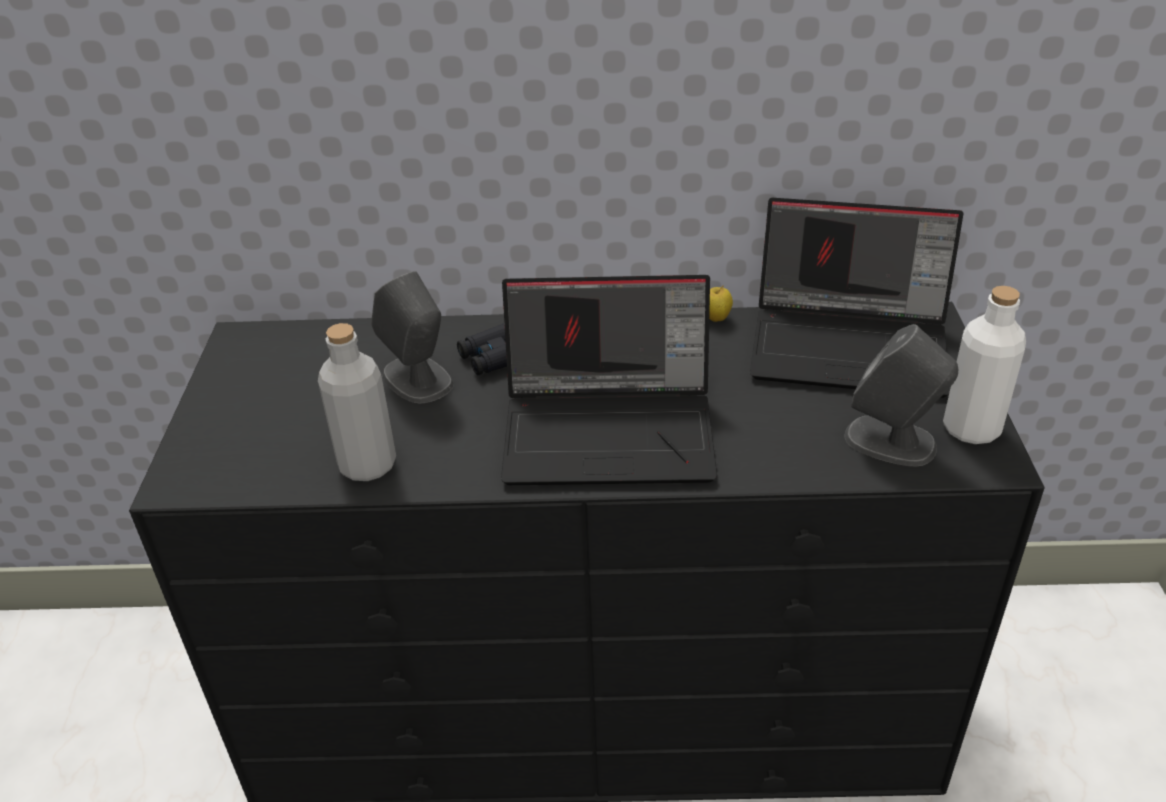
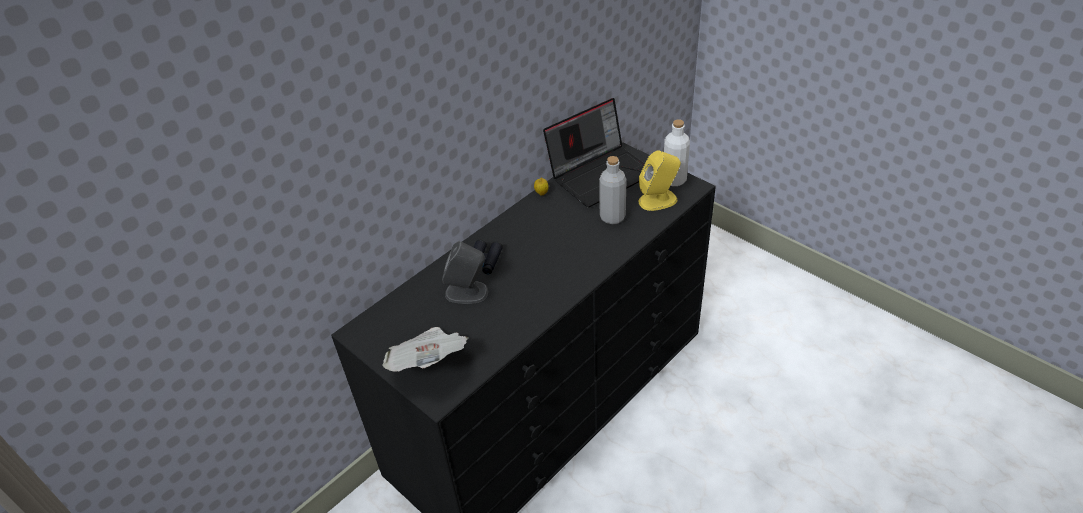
camera: 45 degrees left, 5 degrees up
grey bottle [318,323,396,481] -> grey bottle moved to [599,156,627,224]
laptop [501,275,717,485] -> none
grey speaker [845,324,958,466] -> yellow speaker [639,150,681,211]
none -> newspaper [382,327,468,372]

